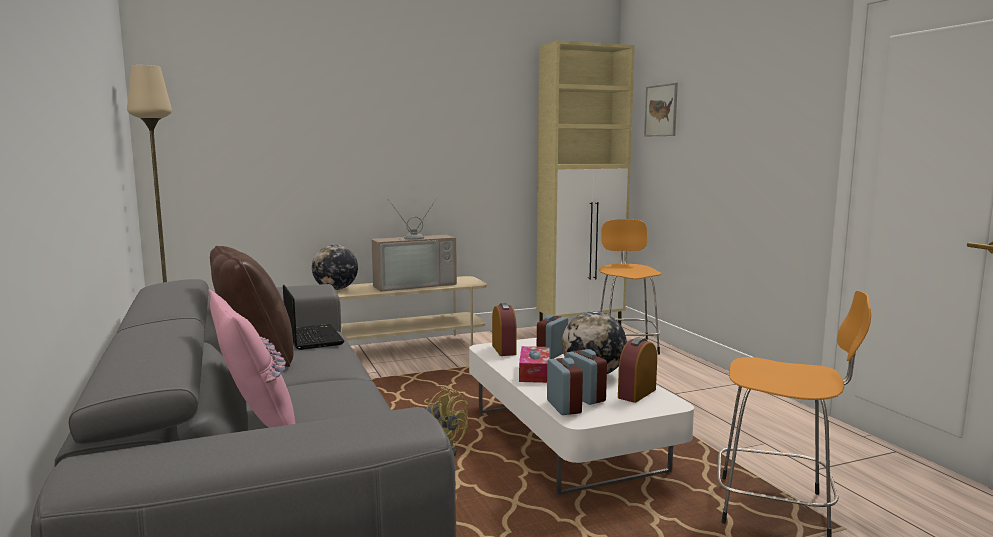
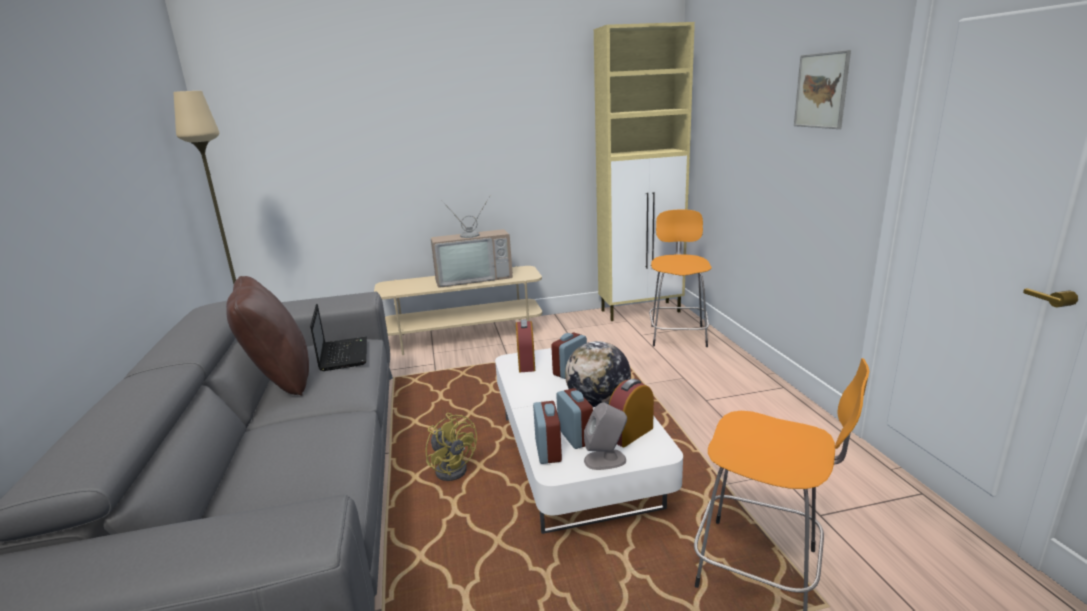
camera: 10 degrees right, 10 degrees up
pink pillow [209,290,295,428] -> none
globe [312,245,358,290] -> none
tissue box [519,346,550,383] -> none
picture [644,83,678,136] -> picture moved to [794,50,851,129]
none -> grey speaker [584,402,627,470]

